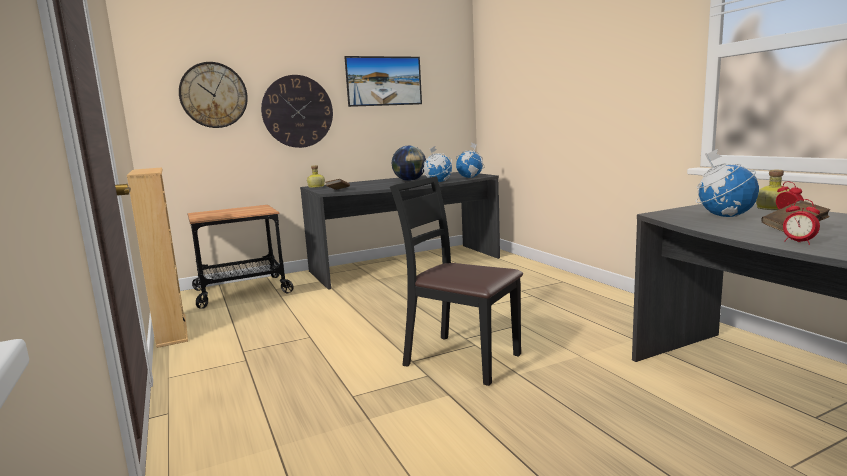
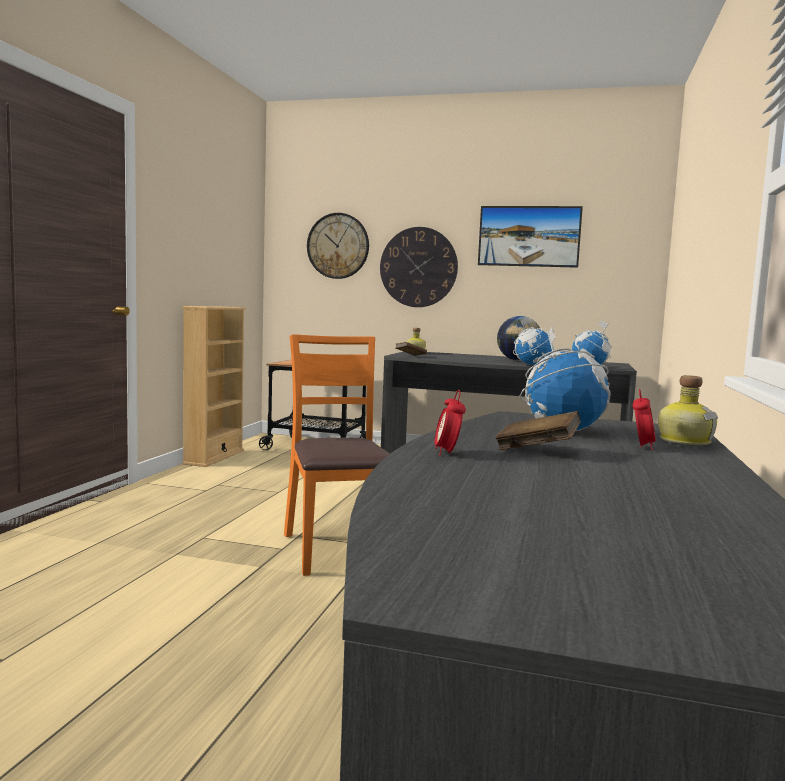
camera: 40 degrees right, 5 degrees down
black chair [390,176,523,386] -> orange chair [284,334,390,576]

